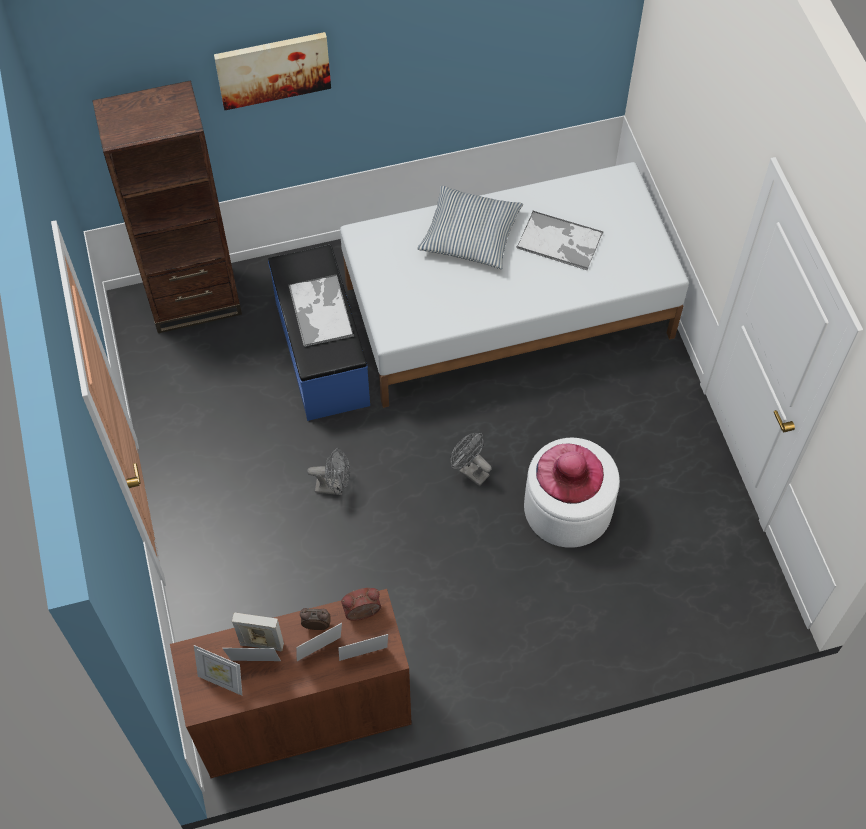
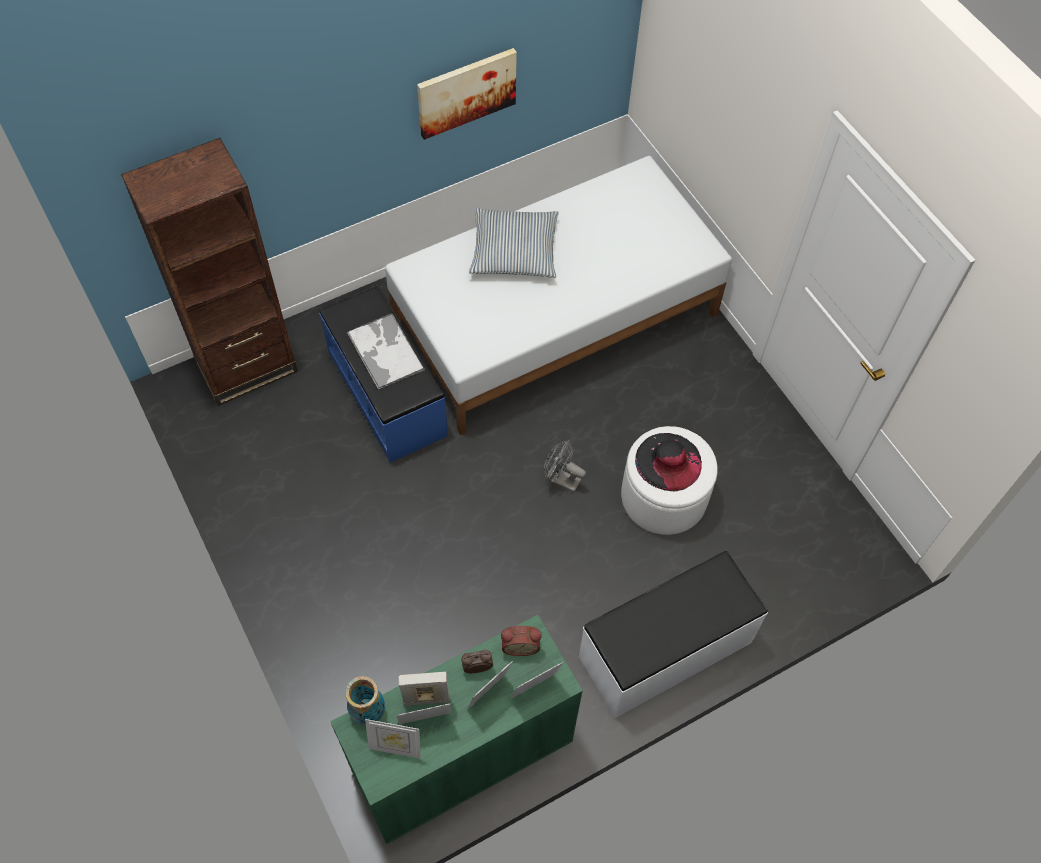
camera: 15 degrees left, 0 degrees up
brown cabinet [170,589,412,778] -> green cabinet [330,615,583,844]
picture [214,32,331,110] -> picture moved to [417,48,517,140]
grey fan [307,448,350,495] -> none
alarm clock [341,588,381,621] -> alarm clock turned 150 degrees counterclockwise [501,626,542,656]
tray [517,211,603,271] -> none
pink hat [536,444,604,504] -> black hat [635,433,702,491]
none -> vase [345,676,385,725]
none -> white bench [579,551,768,718]

